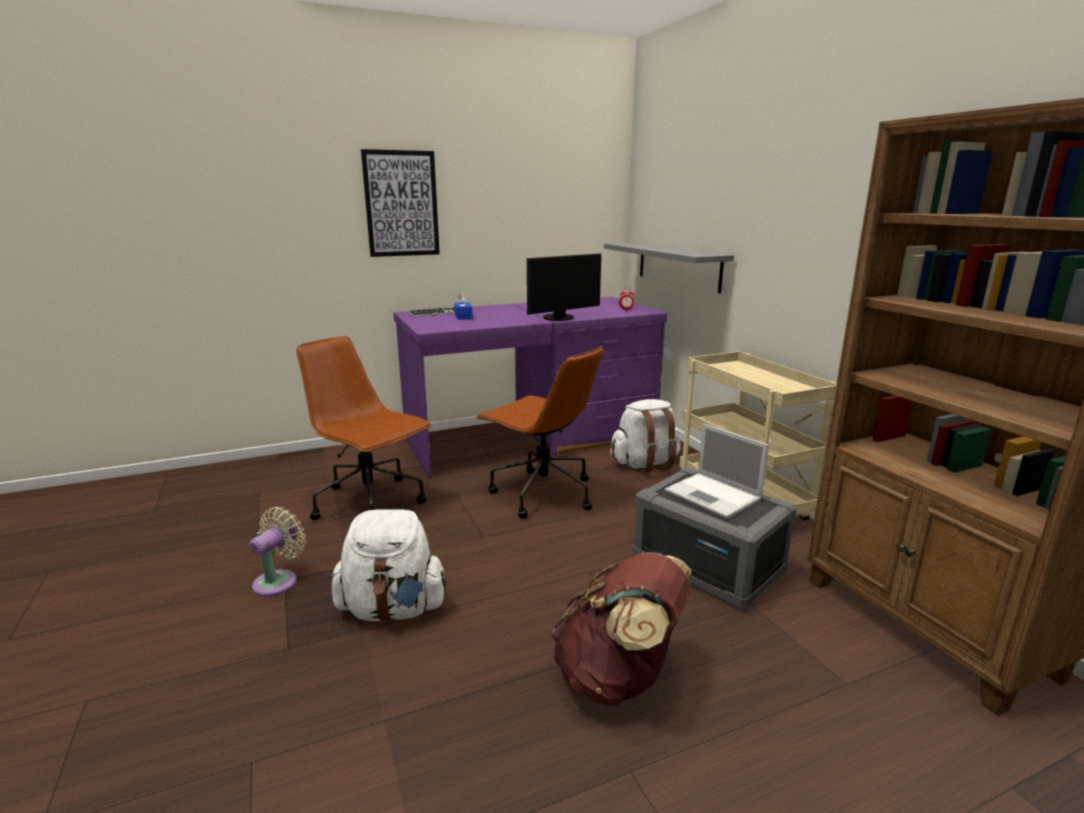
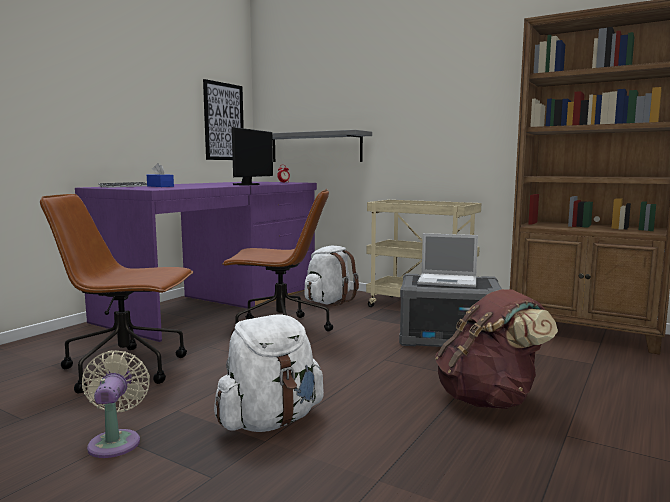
camera: 35 degrees left, 10 degrees down
picture [361,149,440,257] -> picture moved to [203,79,244,160]

